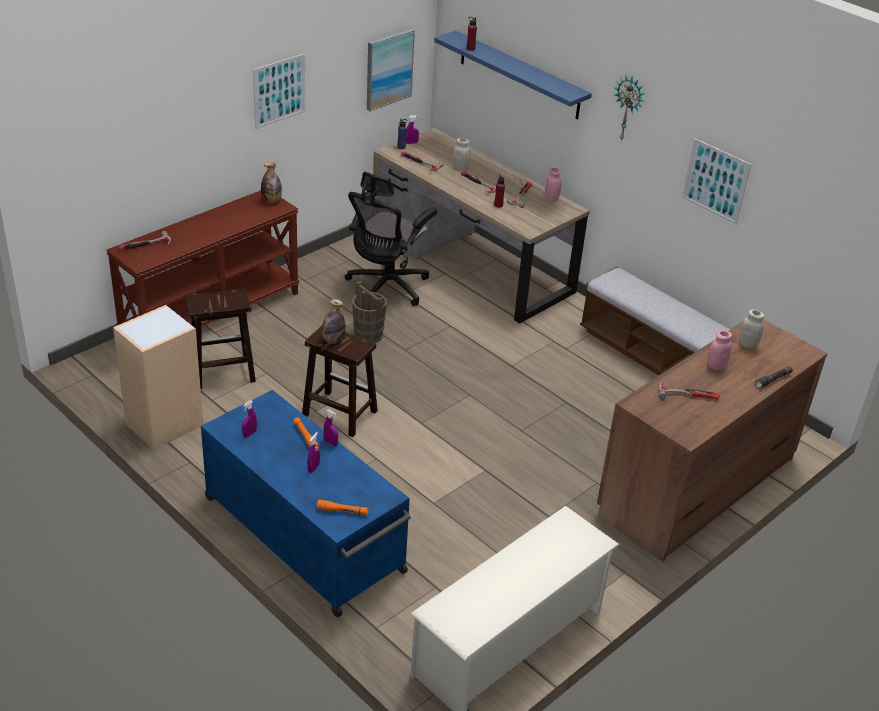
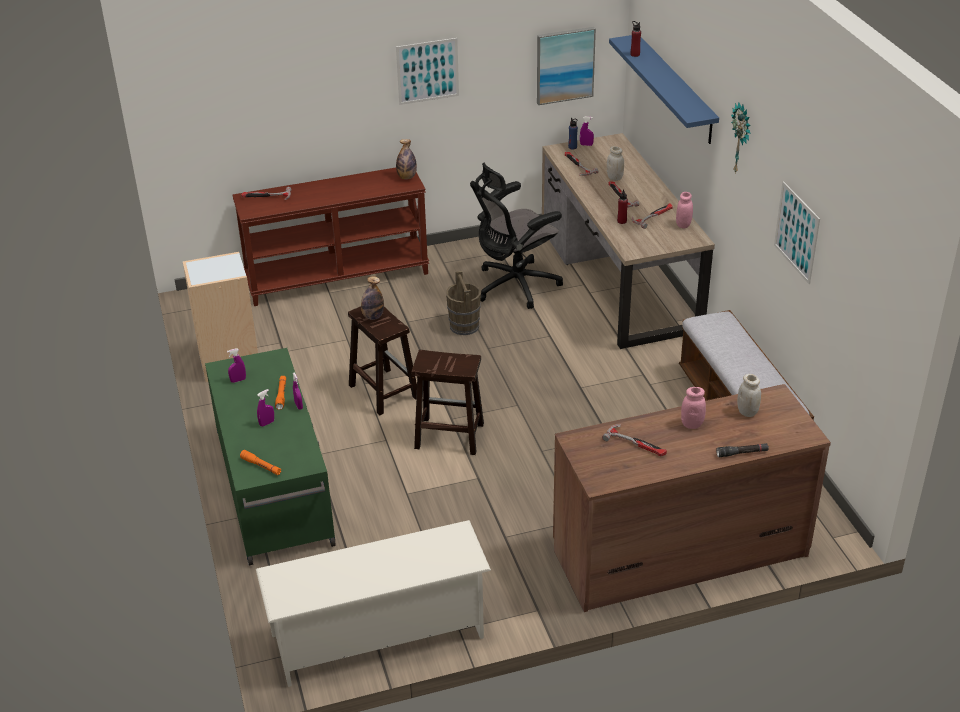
camera: 30 degrees right, 0 degrees up
brown stool [186,288,256,389] -> brown stool moved to [412,350,484,455]
blue cabinet [201,390,411,617] -> green cabinet [205,348,336,566]

